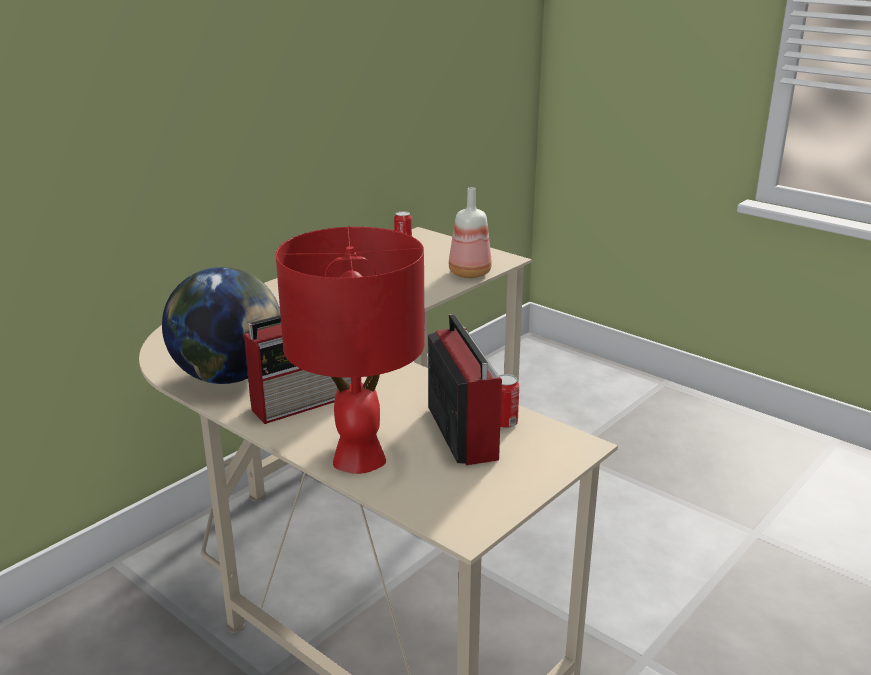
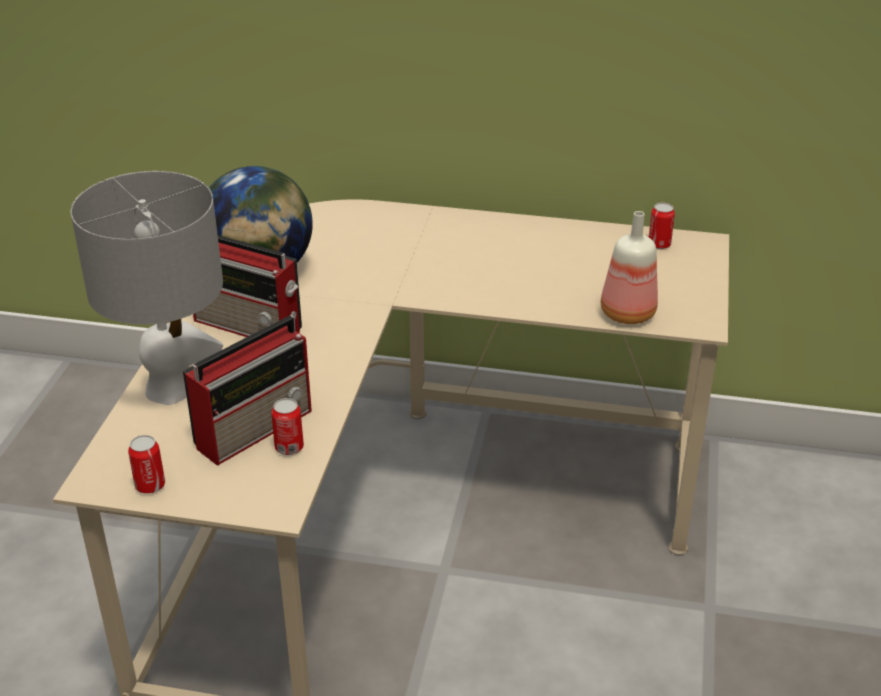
camera: 60 degrees right, 10 degrees up
red table lamp [276,227,425,474] -> grey table lamp [71,171,223,405]
none -> can [128,435,165,494]

